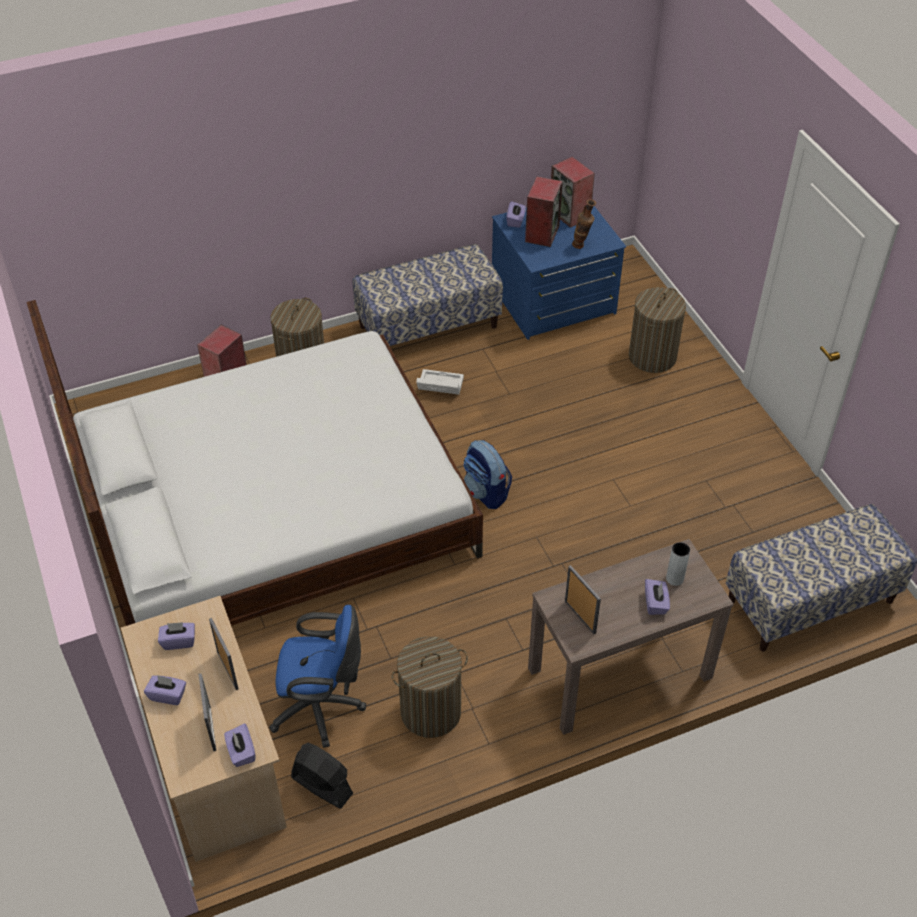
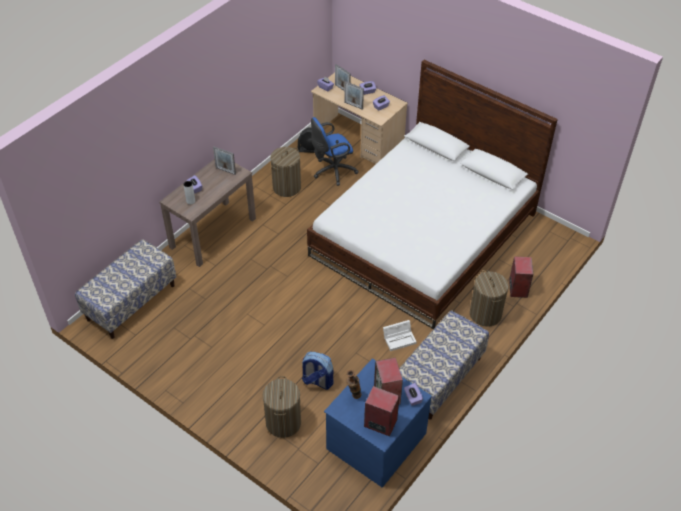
camera: 150 degrees right, 0 degrees up
backpack [463,440,512,509] -> backpack moved to [302,352,334,390]

